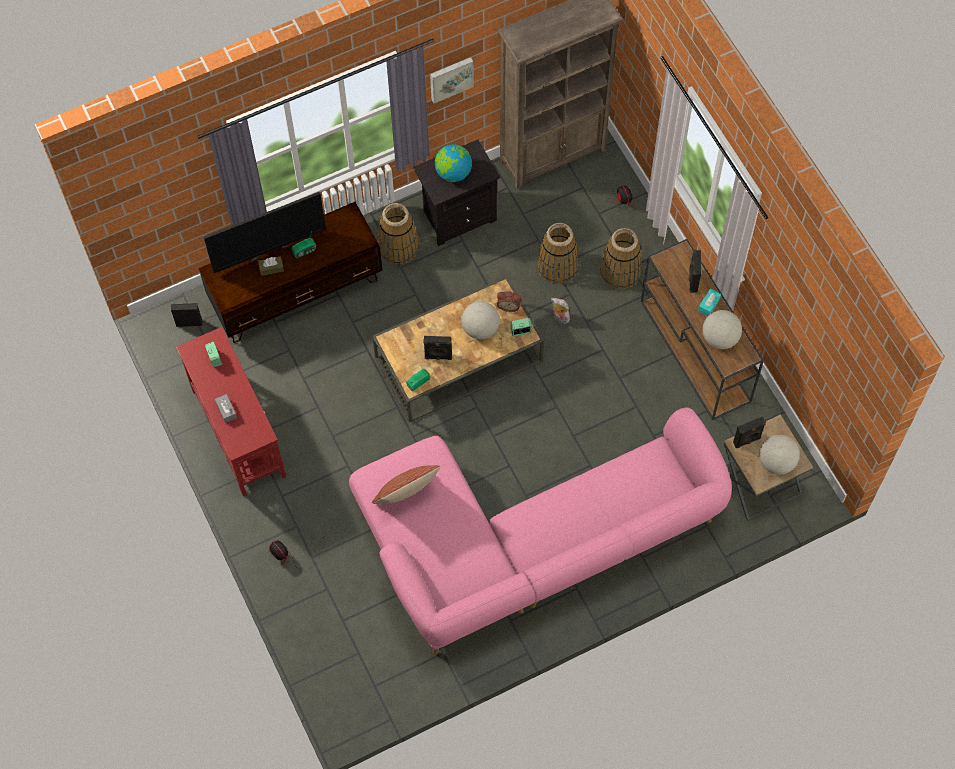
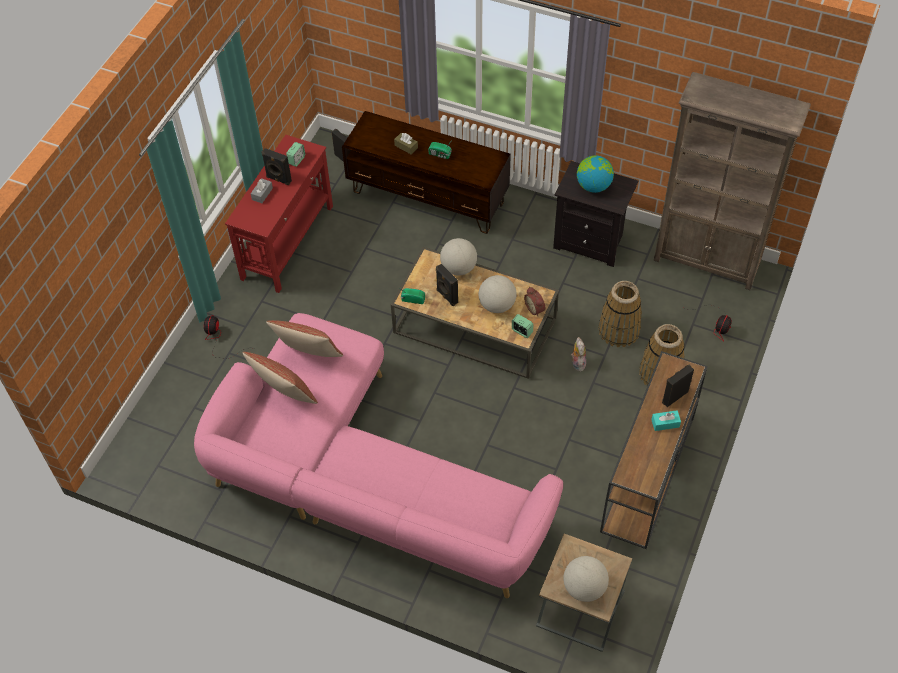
camera: 50 degrees right, 10 degrees down
television [204,192,326,273] -> none
basket [378,203,419,265] -> none
picture [430,57,474,103] -> none
globe [702,310,742,349] -> globe moved to [440,238,477,276]
black speaker [733,416,766,448] -> black speaker moved to [262,148,292,185]
none -> pillow [242,352,318,404]

